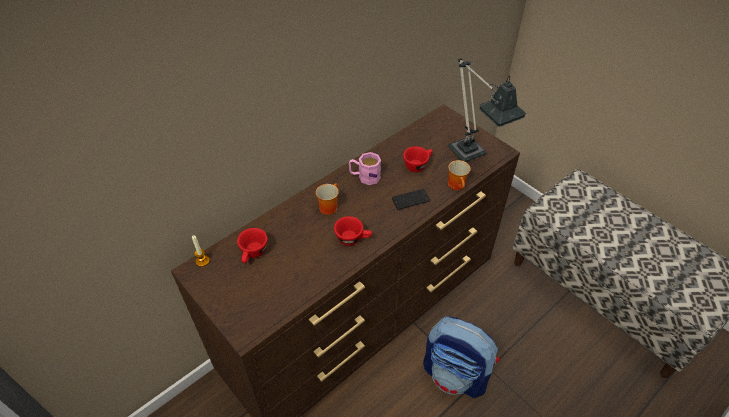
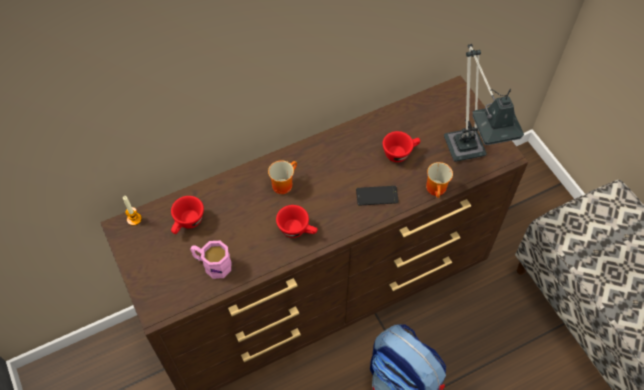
camera: 15 degrees right, 10 degrees up
pink mug [349,152,381,185] -> pink mug moved to [190,241,231,279]

